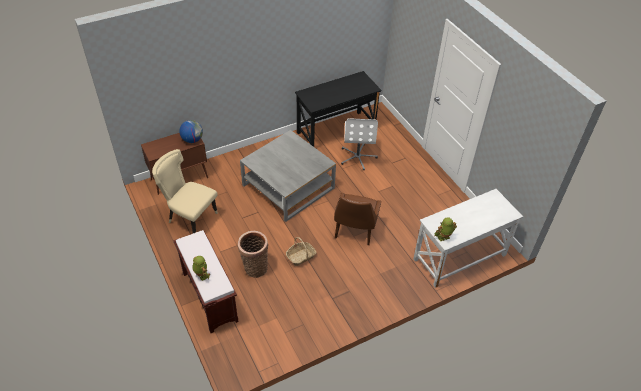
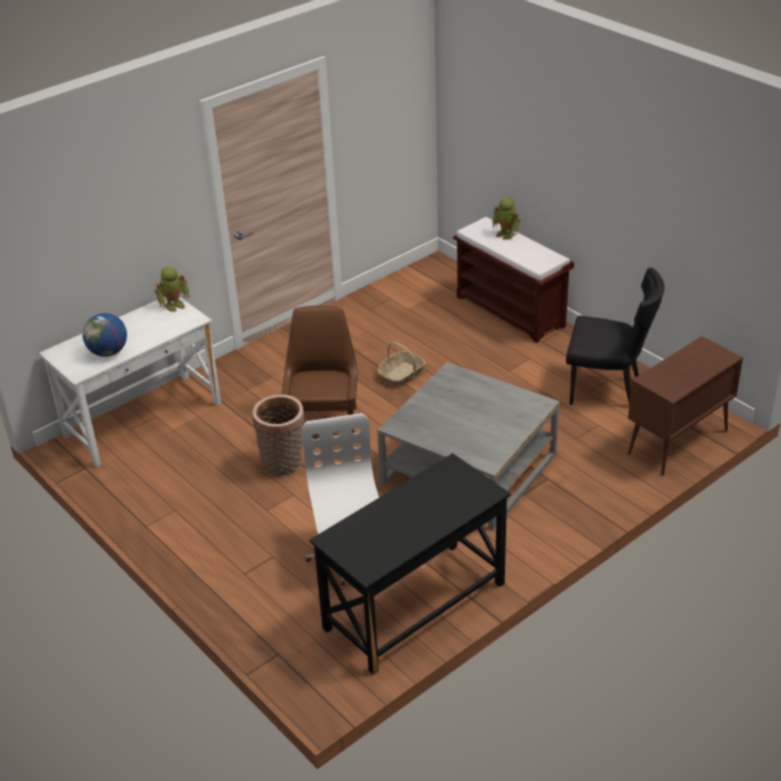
camera: 170 degrees right, 10 degrees down
beige chair [152,149,218,233] -> black chair [566,267,665,405]
globe [179,120,203,143] -> globe moved to [83,313,127,357]
basket [238,231,268,278] -> basket moved to [252,395,304,477]

